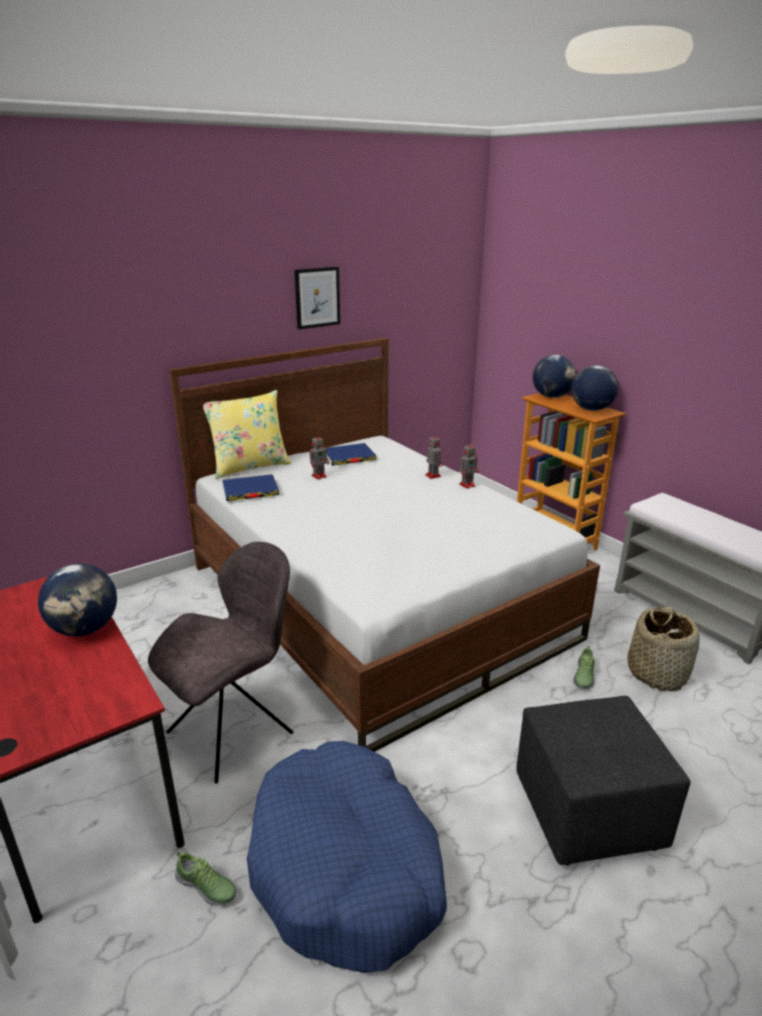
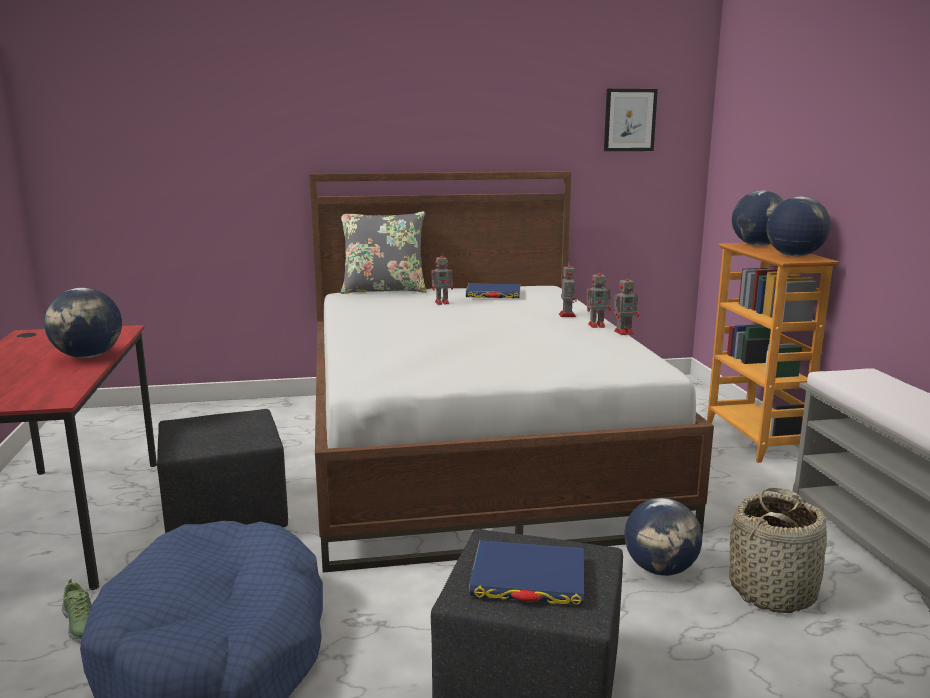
camera: 25 degrees right, 10 degrees down
grey chair [148,542,293,783] -> black ottoman [157,409,288,533]
yellow pillow [203,390,291,479] -> grey pillow [340,211,427,294]
blue book [222,474,279,501] -> blue book moved to [469,540,584,605]
picture [294,267,340,329] -> picture moved to [604,89,658,151]
shoe [573,646,595,689] -> globe [624,498,702,576]
none -> toy robot [614,274,639,335]

